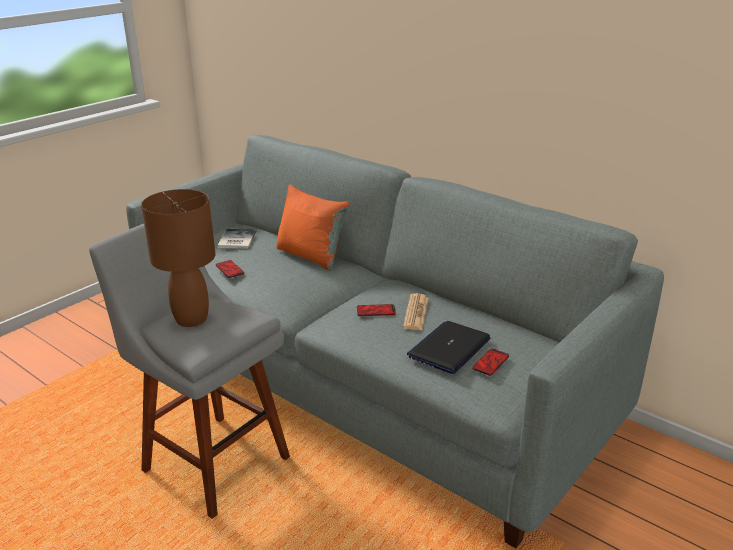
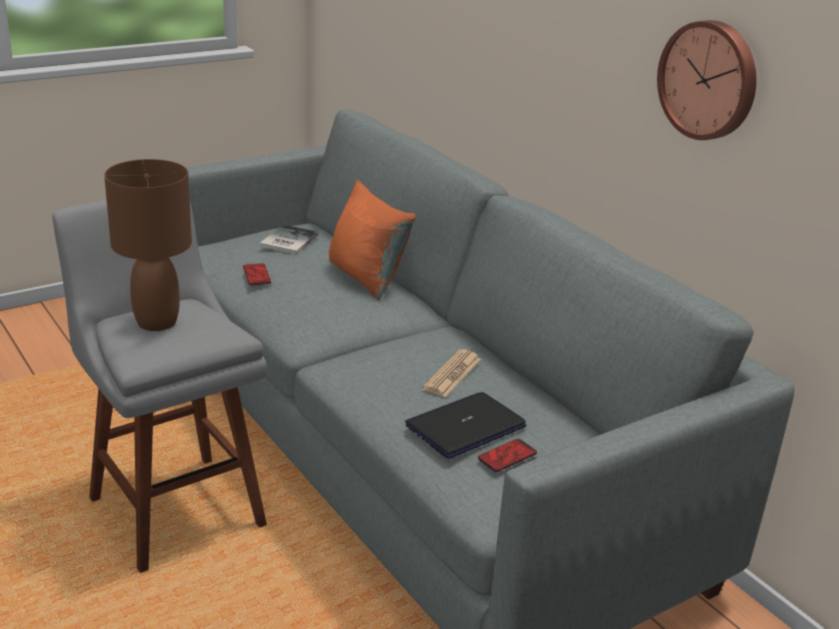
camera: 15 degrees right, 0 degrees up
phone [357,304,396,316] -> none
none -> wall clock [657,20,757,140]

